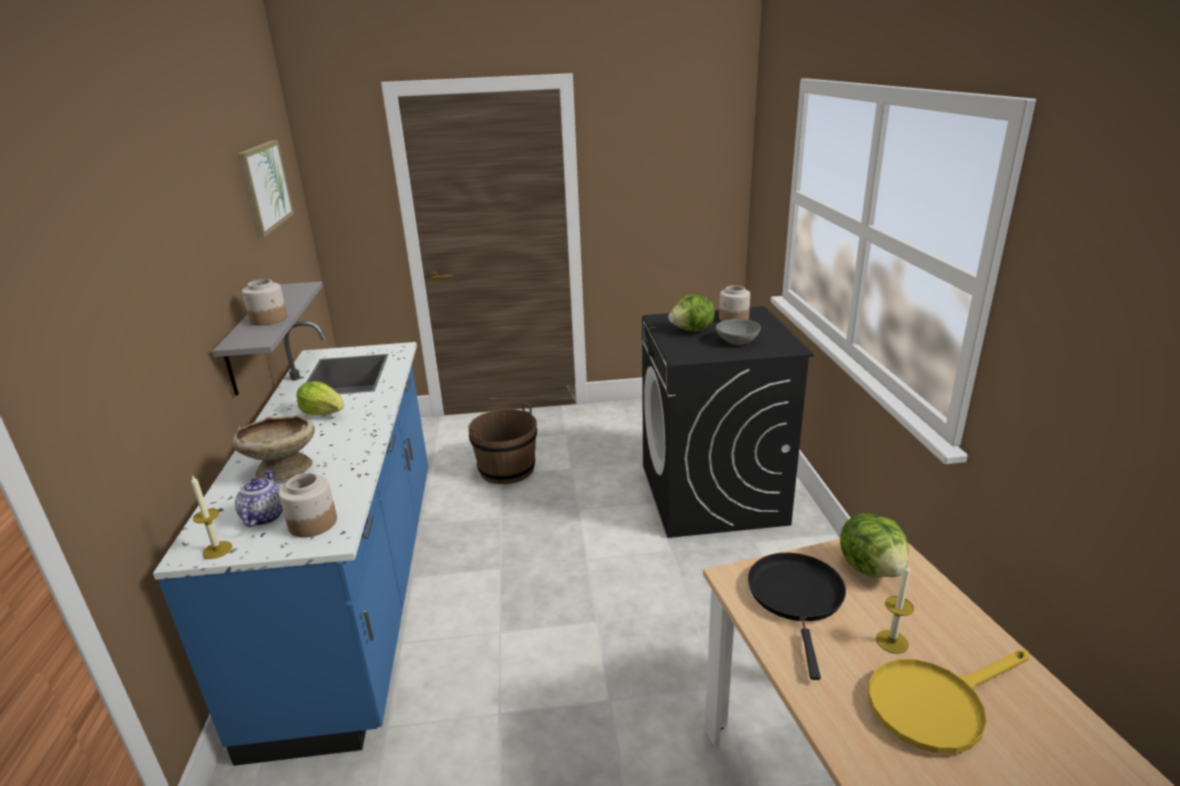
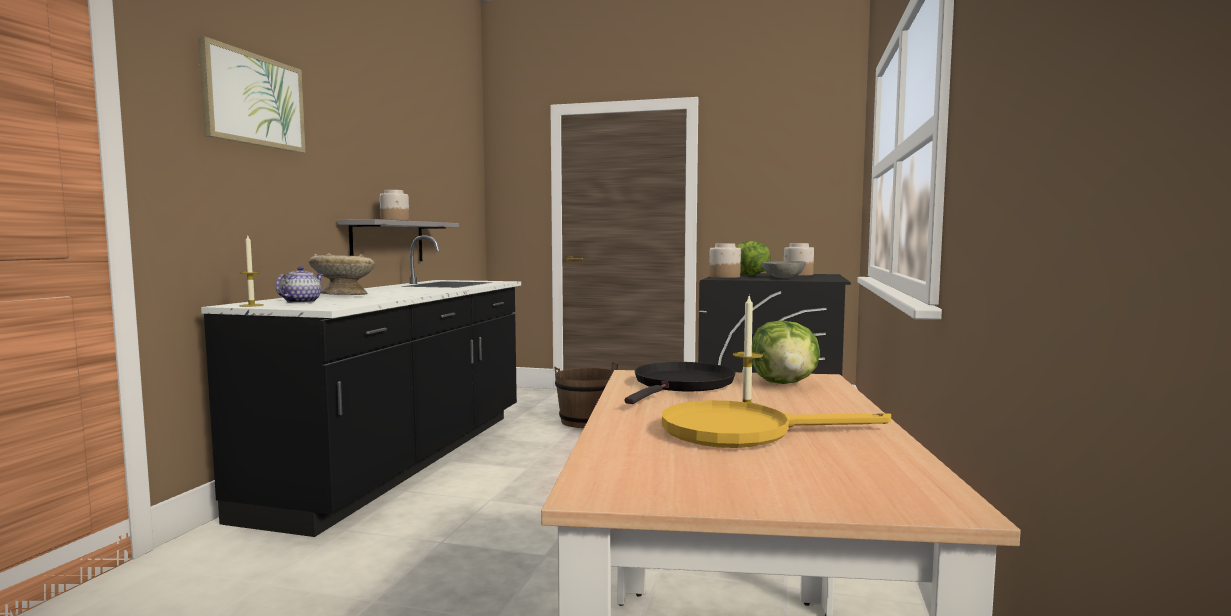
camera: 20 degrees right, 20 degrees down
blue counter [153,321,428,766] -> black counter [201,235,521,537]
picture [237,140,294,238] -> picture moved to [198,36,305,153]
jar [279,473,337,538] -> jar moved to [709,243,741,278]
lettuce [296,381,344,415] -> none

